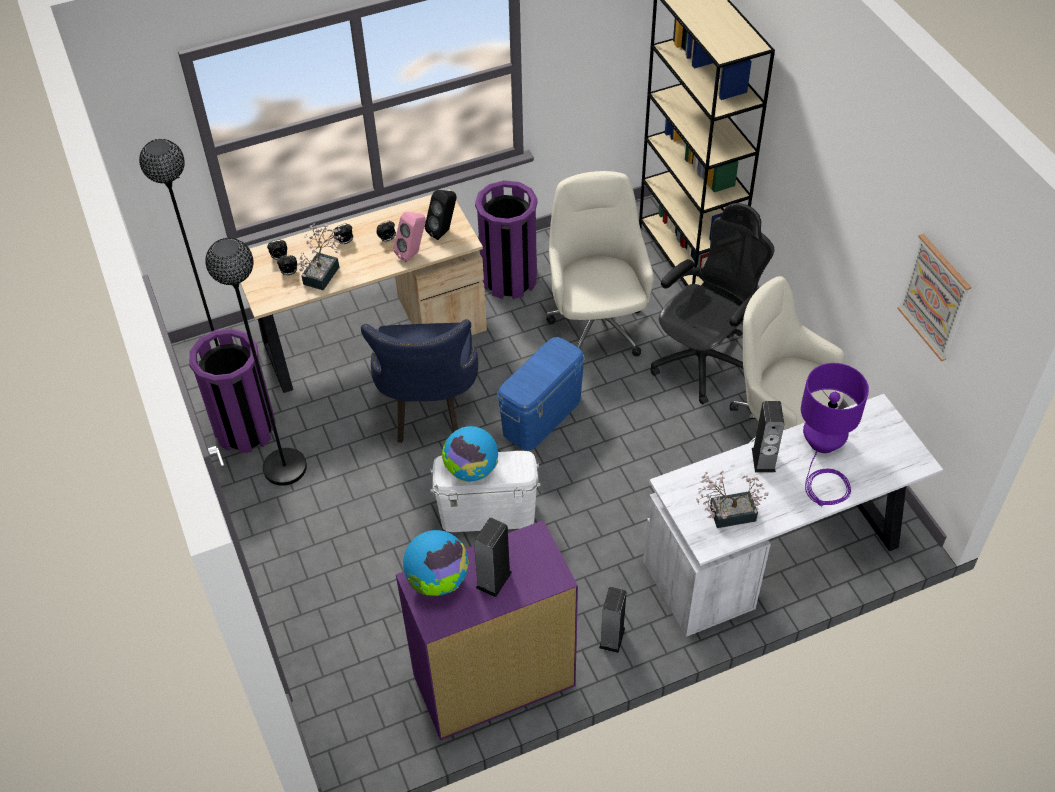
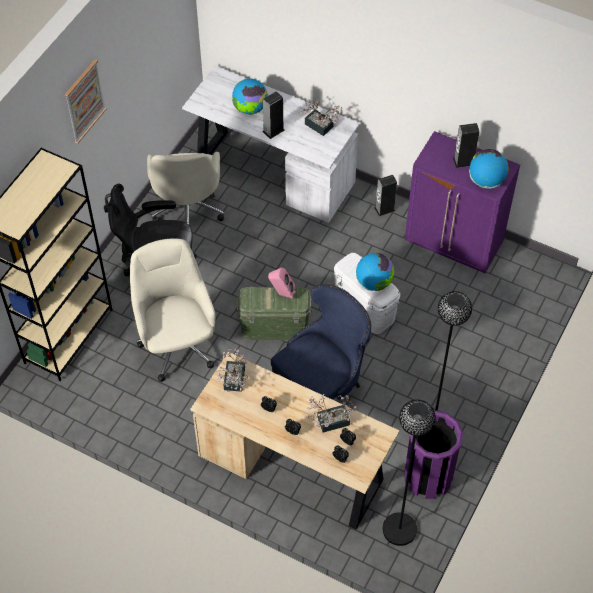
camera: 130 degrees left, 5 degrees up
pink speaker [393,212,426,262] -> pink speaker moved to [268,268,295,299]
black speaker [425,190,457,240] -> potted plant [217,348,250,392]
purple trash can [475,180,538,299] -> none
blue storage box [497,337,585,451] -> green storage box [236,287,312,340]
beige office chair [546,171,654,356] -> beige office chair turned 120 degrees clockwise [130,239,216,382]
purple table lamp [801,363,869,507] -> globe [232,78,268,115]
picture [897,234,971,361] -> picture moved to [65,59,107,144]

